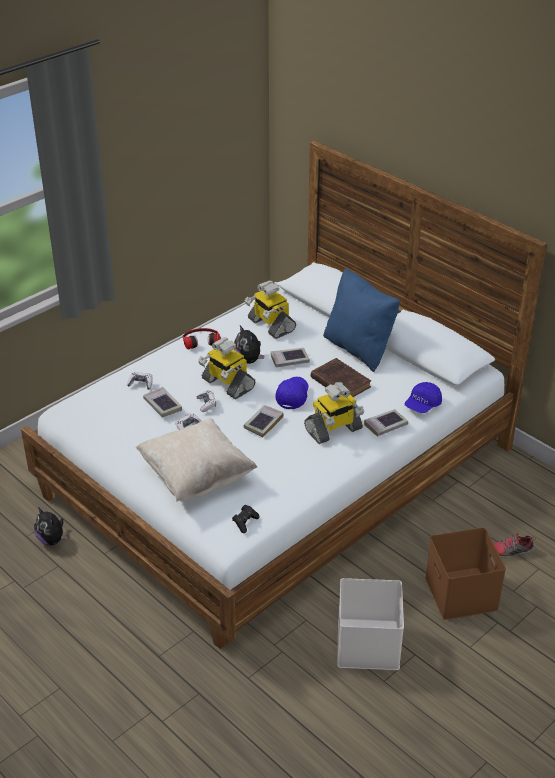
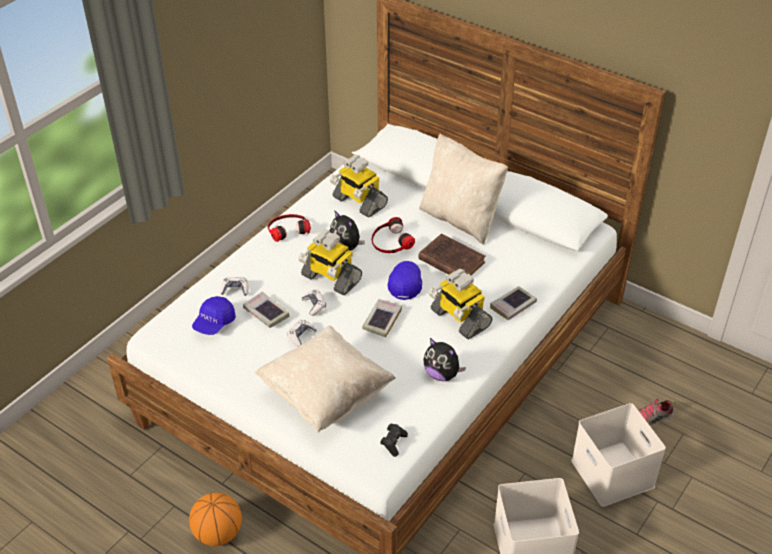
camera: 10 degrees left, 5 degrees up
plush toy [34,507,68,546] -> plush toy moved to [423,338,466,381]
book [271,348,310,368] -> headphones [372,217,415,253]
toy robot [304,382,364,444] -> toy robot turned 90 degrees clockwise [428,268,492,339]
blue pillow [323,268,400,372] -> beige pillow [419,134,508,245]
blue cap [405,382,442,413] -> blue cap moved to [192,296,236,335]
brown storage box [425,527,506,620] -> white storage box [571,403,666,507]
none -> basketball [189,493,242,546]

